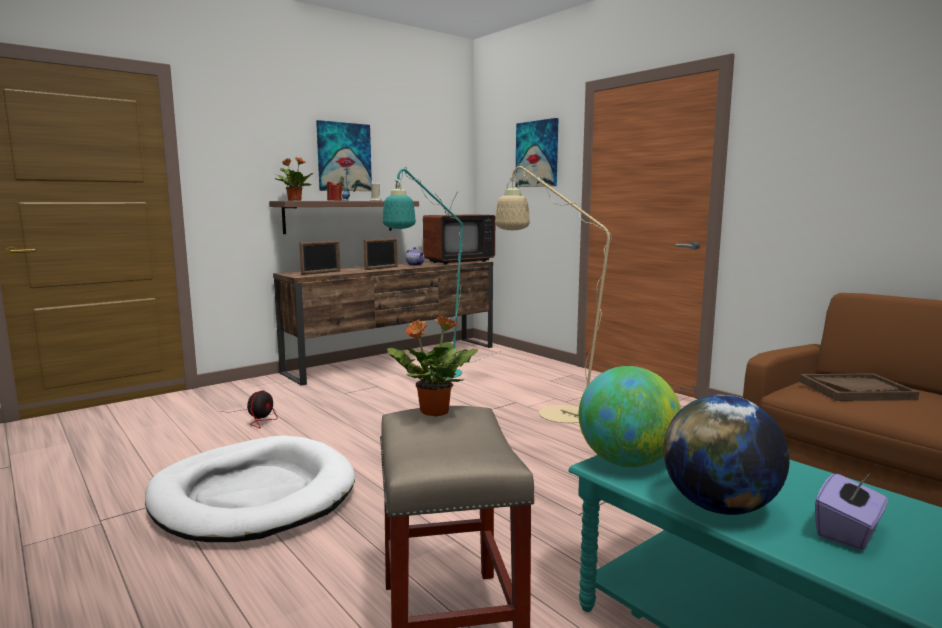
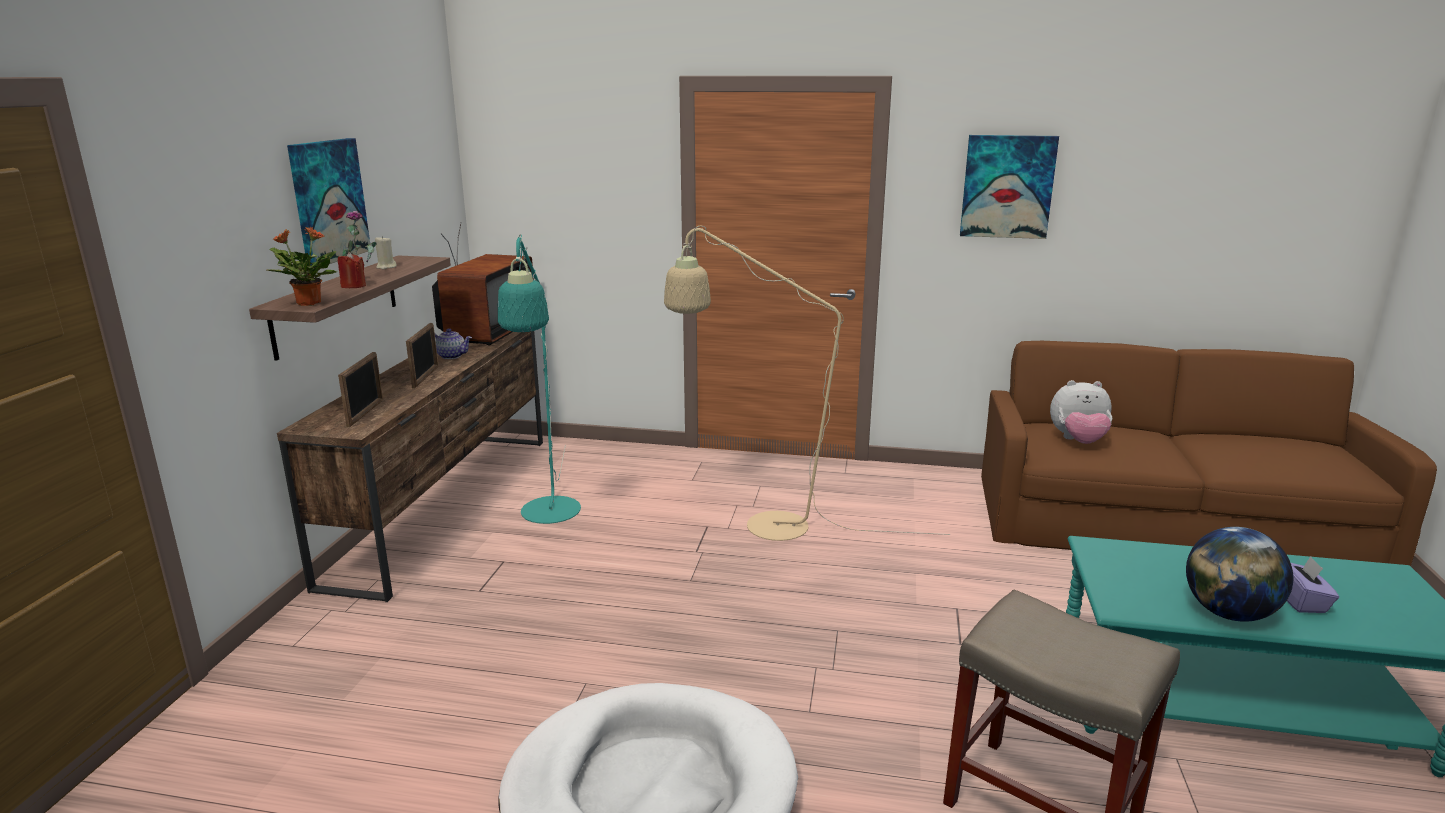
camera: 40 degrees left, 10 degrees up
fan [219,390,277,428] -> none
potted plant [387,314,478,417] -> none
picture [515,118,559,187] -> picture moved to [960,135,1059,239]
globe [579,366,681,467] -> none
brown tray [799,373,919,401] -> plush toy [1050,380,1112,444]

